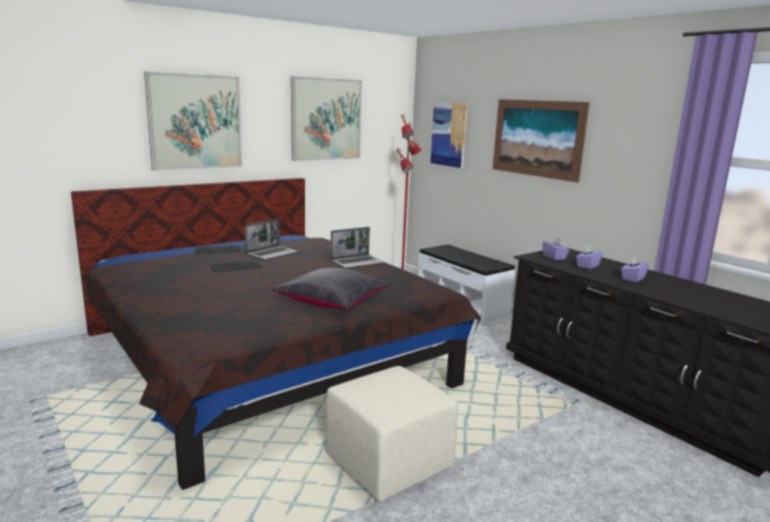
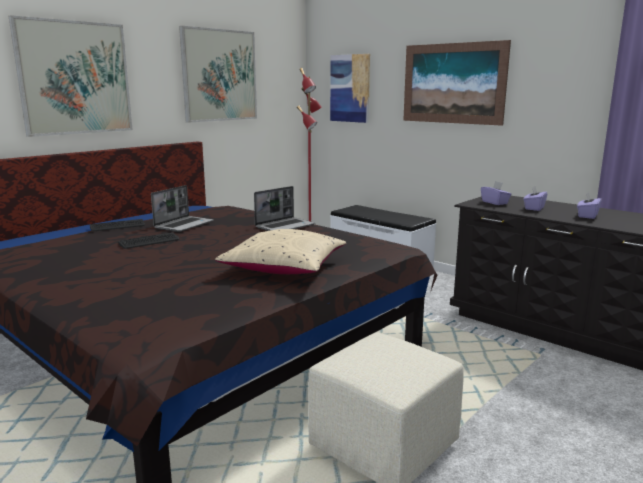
camera: 10 degrees left, 0 degrees up
black pillow [272,268,390,309] -> beige pillow [215,229,347,274]

